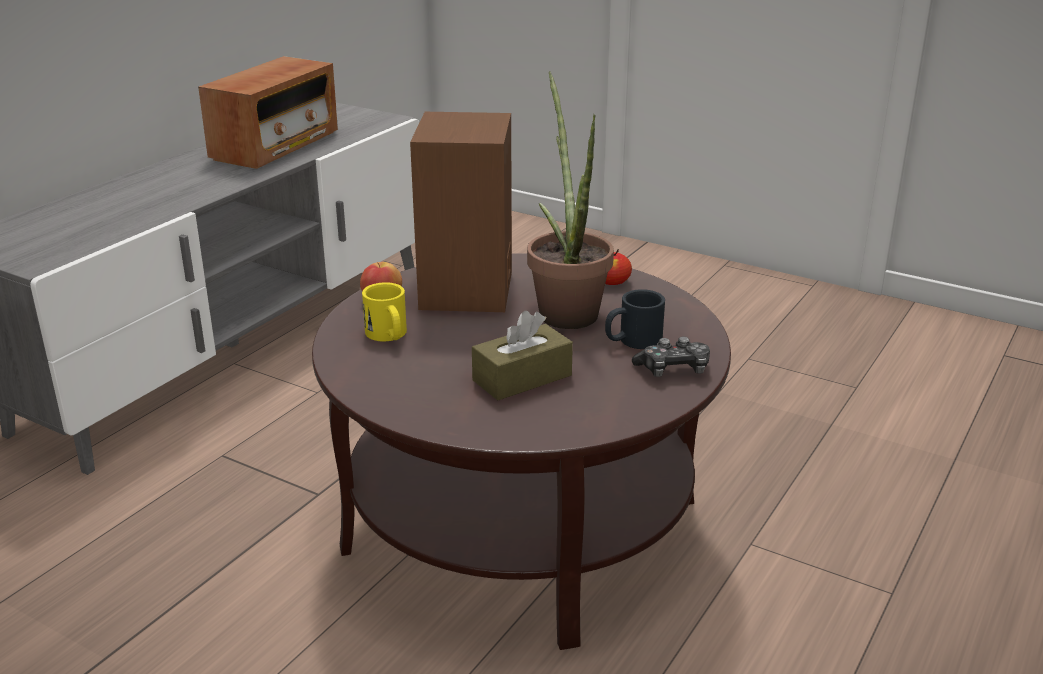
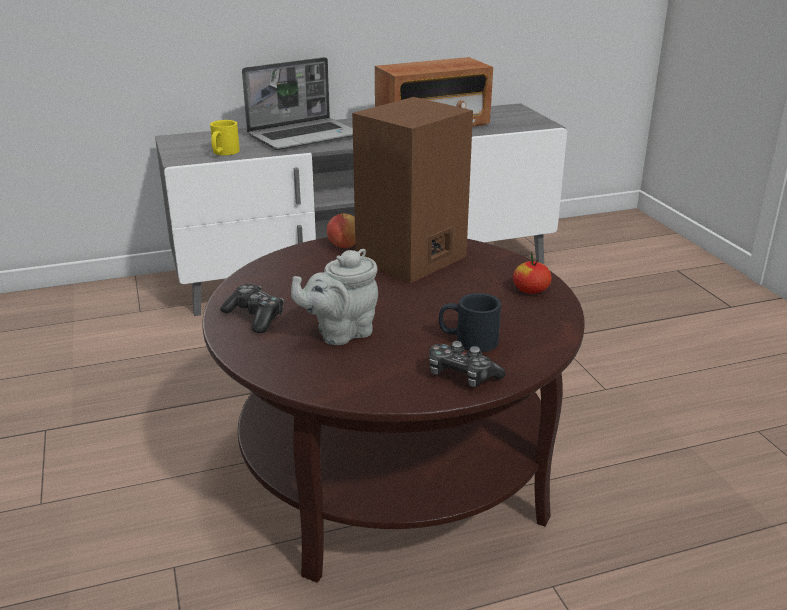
camera: 40 degrees right, 0 degrees up
yellow mug [362,282,407,341] -> yellow mug moved to [210,120,240,155]
brown tissue box [472,311,573,400] -> grey teapot [291,249,378,345]
potted plant [527,71,614,329] -> none
none -> game controller [220,284,284,333]
none -> laptop [242,57,353,150]

